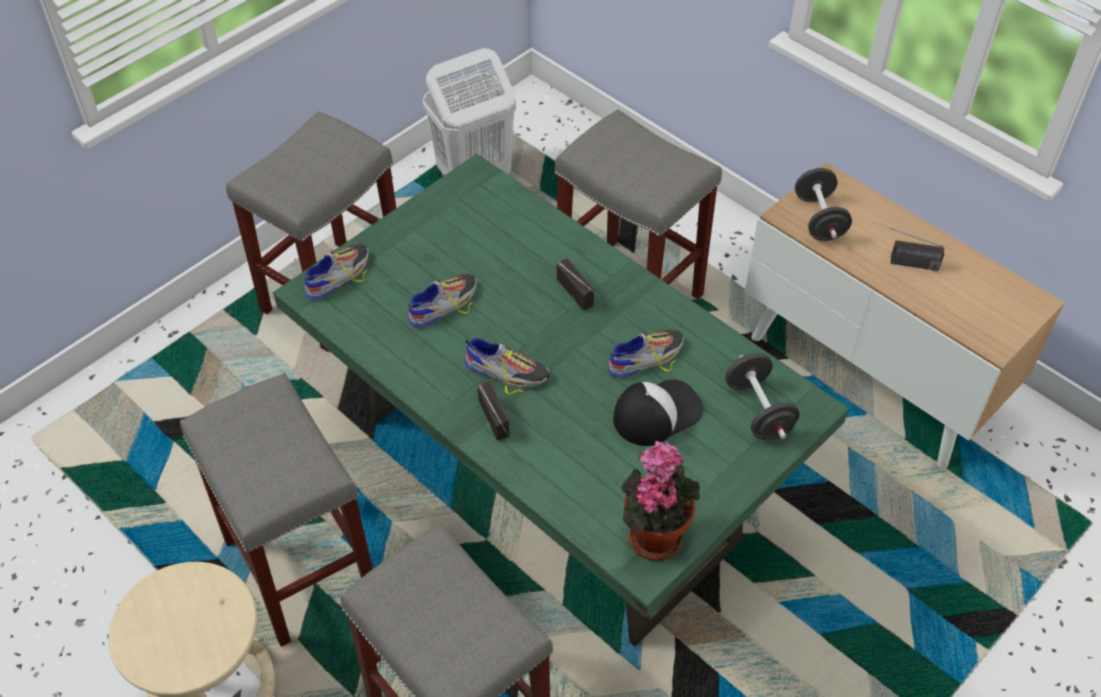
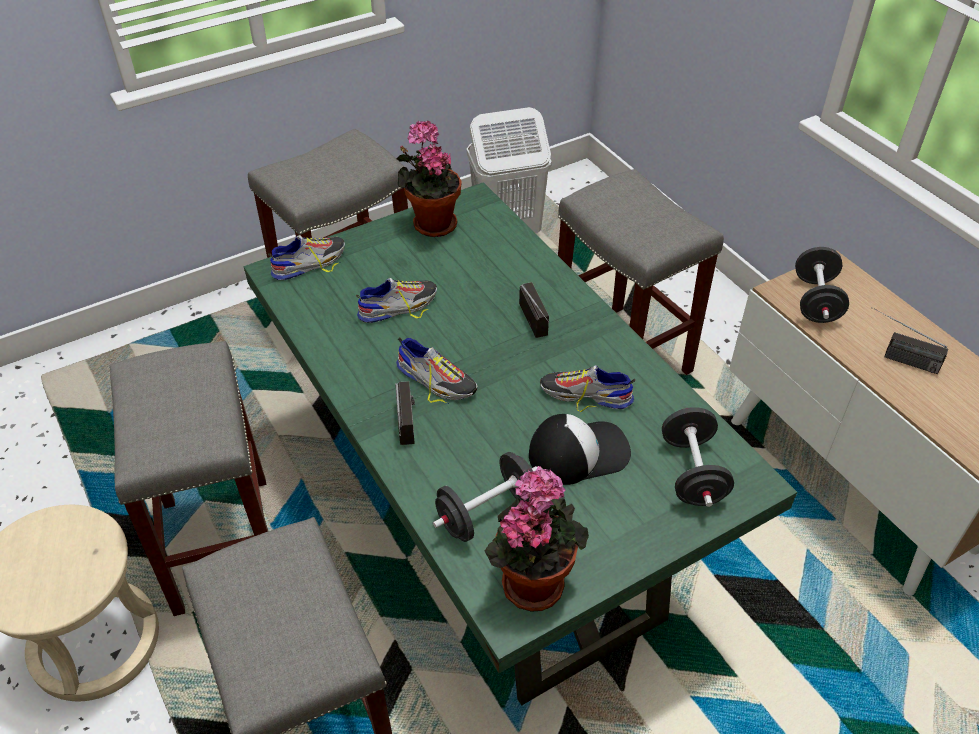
camera: 15 degrees right, 5 degrees down
shoe [607,330,684,378] -> shoe turned 150 degrees counterclockwise [540,365,635,412]
none -> potted plant [397,121,462,237]
none -> black dumbbell [433,452,537,542]

